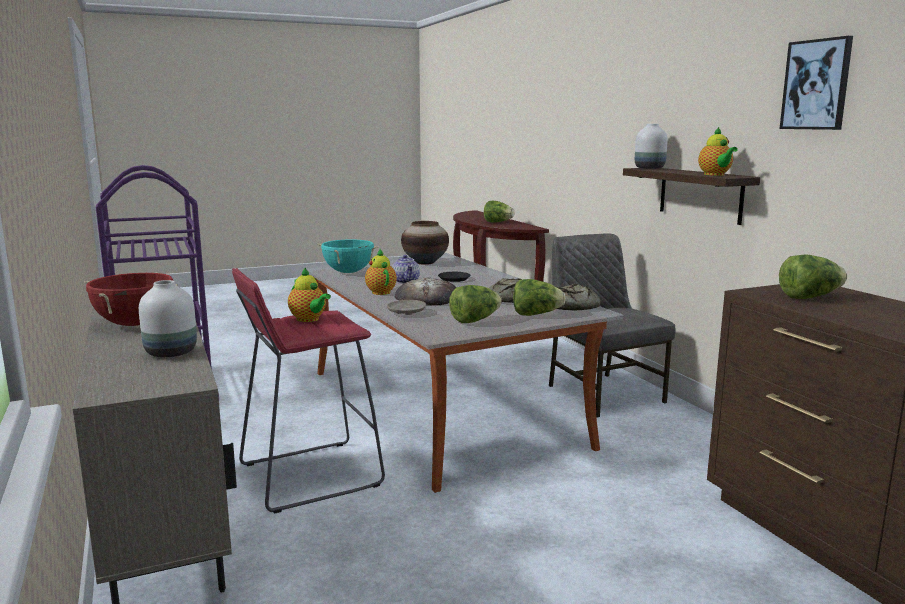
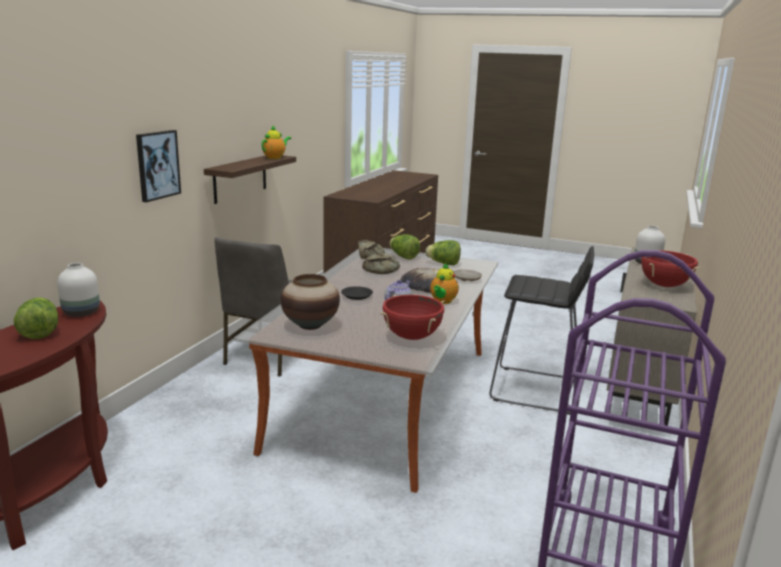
camera: 135 degrees left, 5 degrees up
red stool [232,268,385,514] -> black stool [489,246,594,415]
teapot [288,267,331,322] -> none
turquoise cooking pot [317,239,379,273] -> red cooking pot [380,294,445,340]
white vase [635,124,668,169] -> white vase moved to [57,263,100,317]
lettuce [779,254,847,299] -> none
picture [780,36,853,130] -> picture moved to [136,130,181,202]

